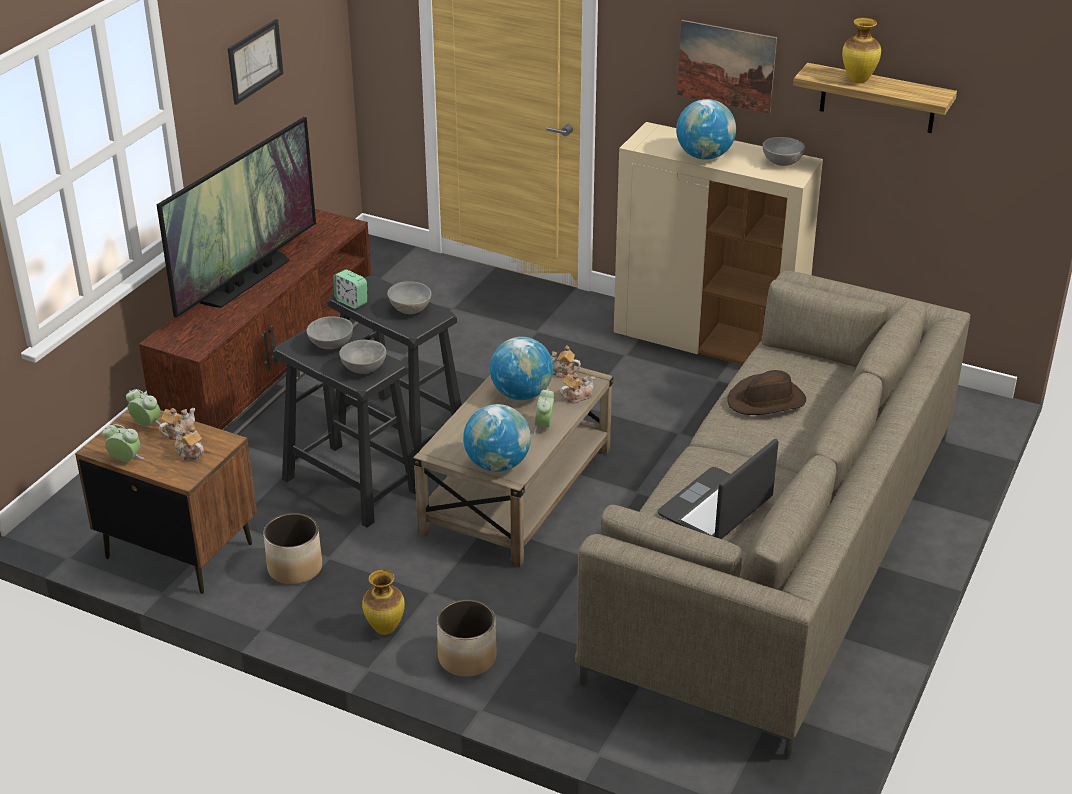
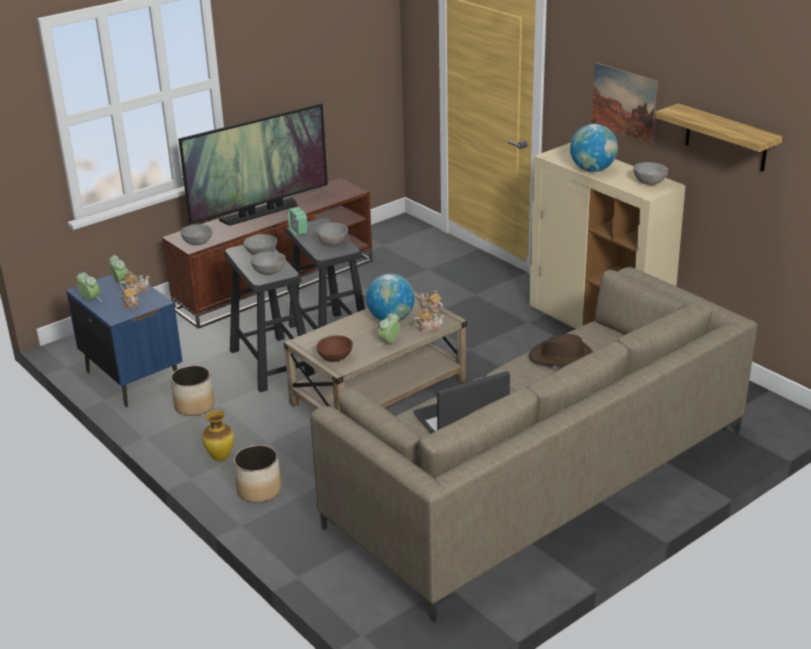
camera: 25 degrees right, 5 degrees down
brown nightstand [75,410,257,594] -> blue nightstand [66,269,183,407]
picture [228,19,283,105] -> none
globe [463,404,531,472] -> brown bowl [316,335,353,362]
vase [842,17,881,83] -> none
none -> grey bowl [180,224,212,245]

